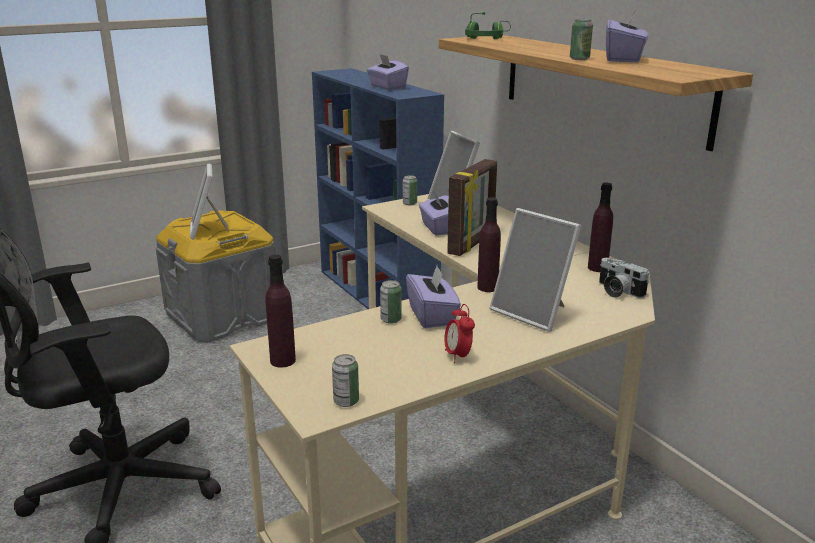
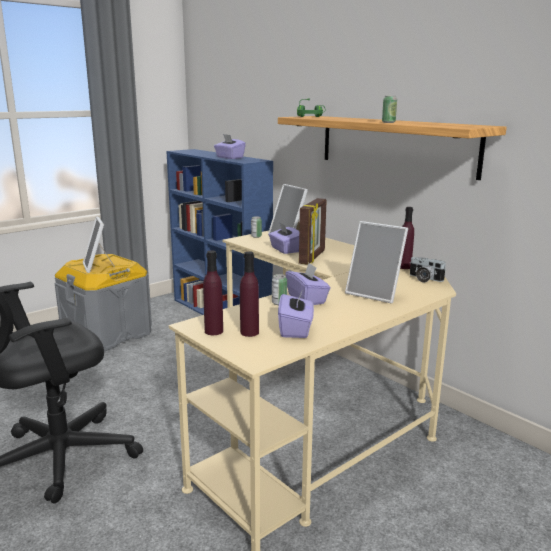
camera: 10 degrees left, 5 degrees down
can [332,354,359,407] -> none
alarm clock [444,304,475,363] -> none
purple bottle [478,197,501,292] -> purple bottle moved to [240,251,259,337]
purple tissue box [606,8,648,62] -> purple tissue box moved to [278,289,314,338]

